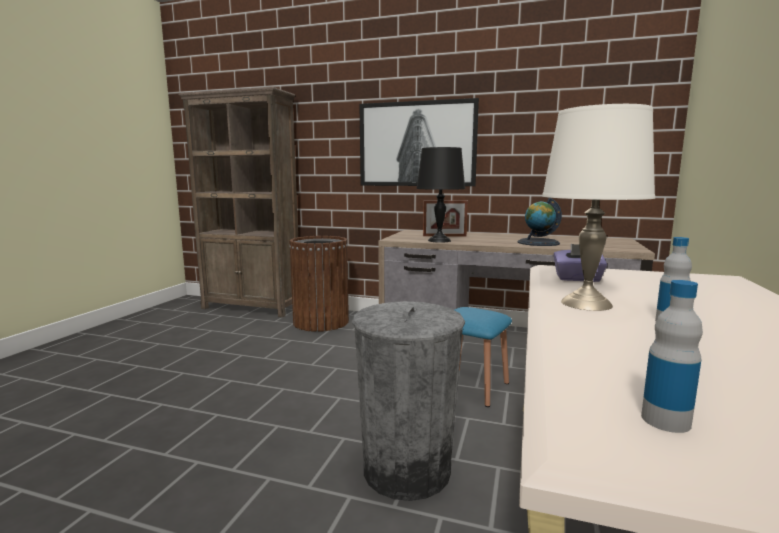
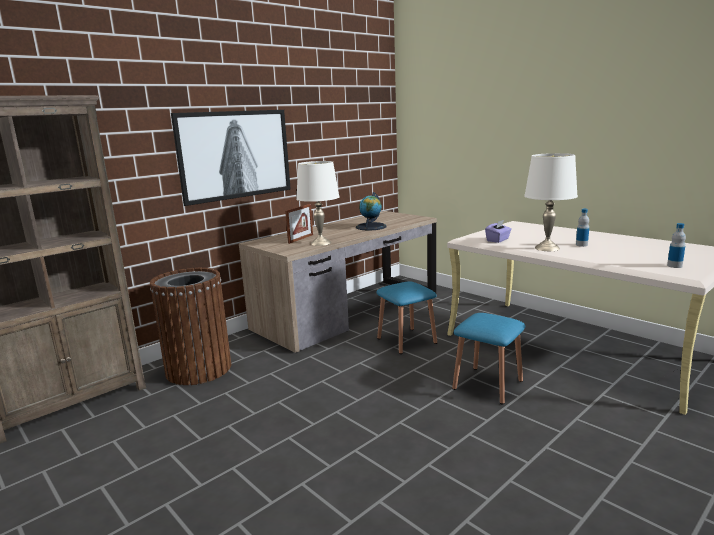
camera: 60 degrees left, 5 degrees up
grey trash can [352,301,465,501] -> blue stool [452,313,525,404]
black table lamp [416,147,465,243] -> white table lamp [296,161,340,246]

